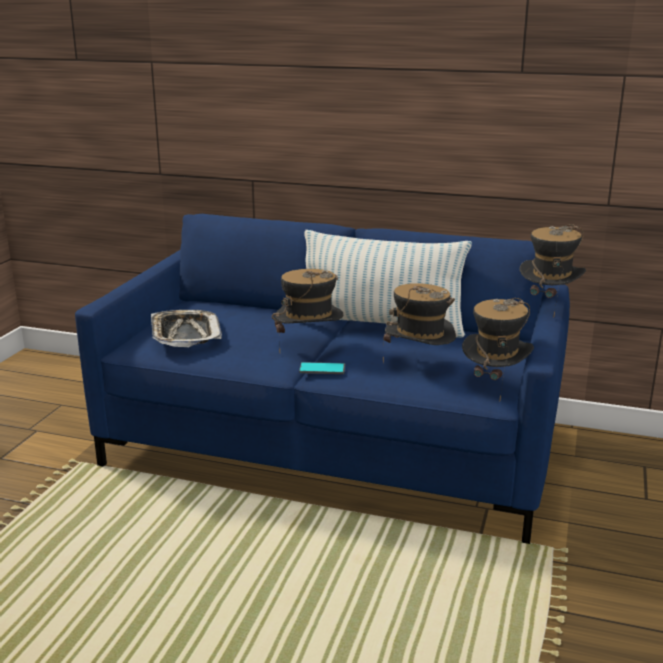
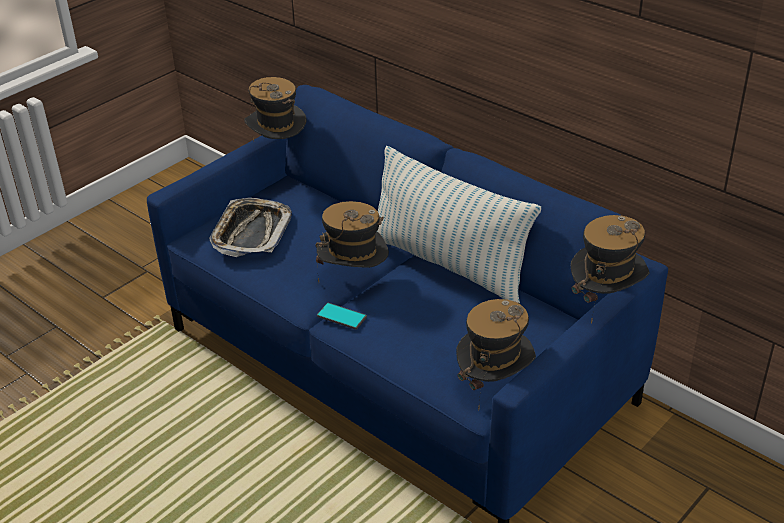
camera: 25 degrees right, 15 degrees up
hat [383,283,456,363] -> hat moved to [244,77,307,141]

